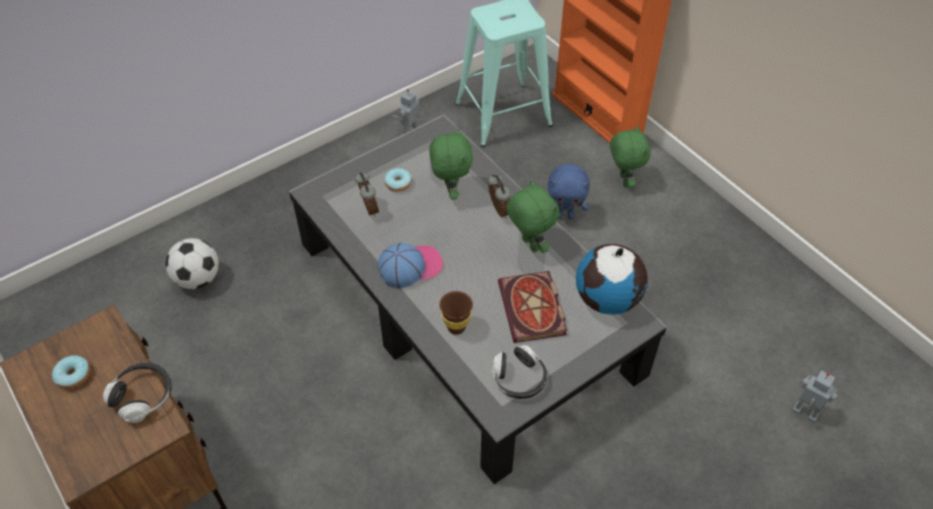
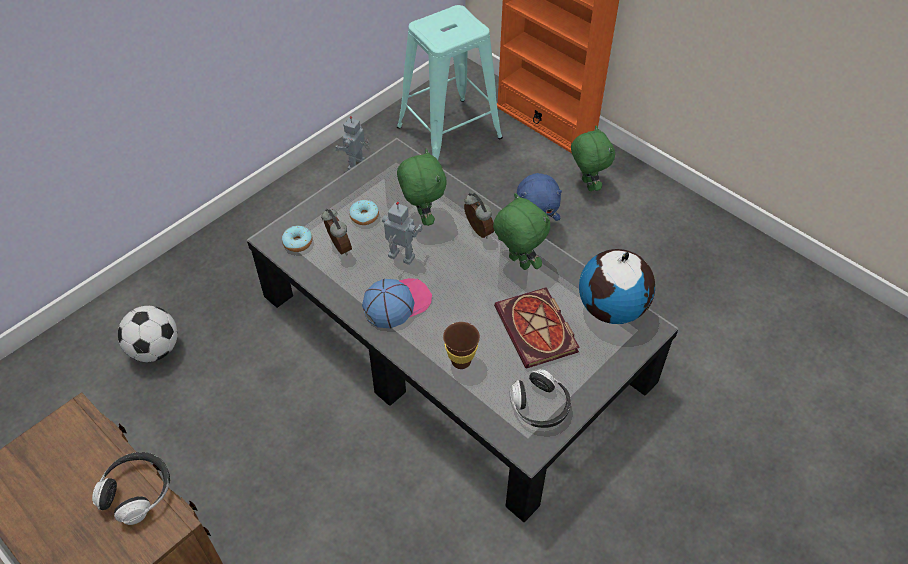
camera: 10 degrees left, 0 degrees up
donut [52,355,90,389] -> donut moved to [282,226,313,252]
toy robot [792,370,837,423] -> toy robot moved to [382,202,422,265]

